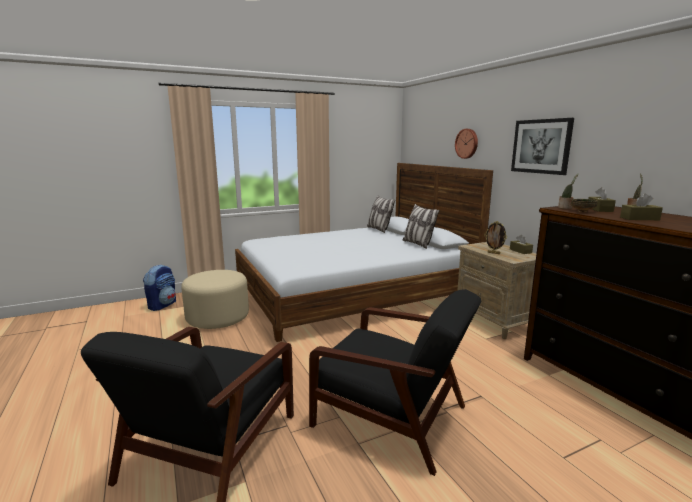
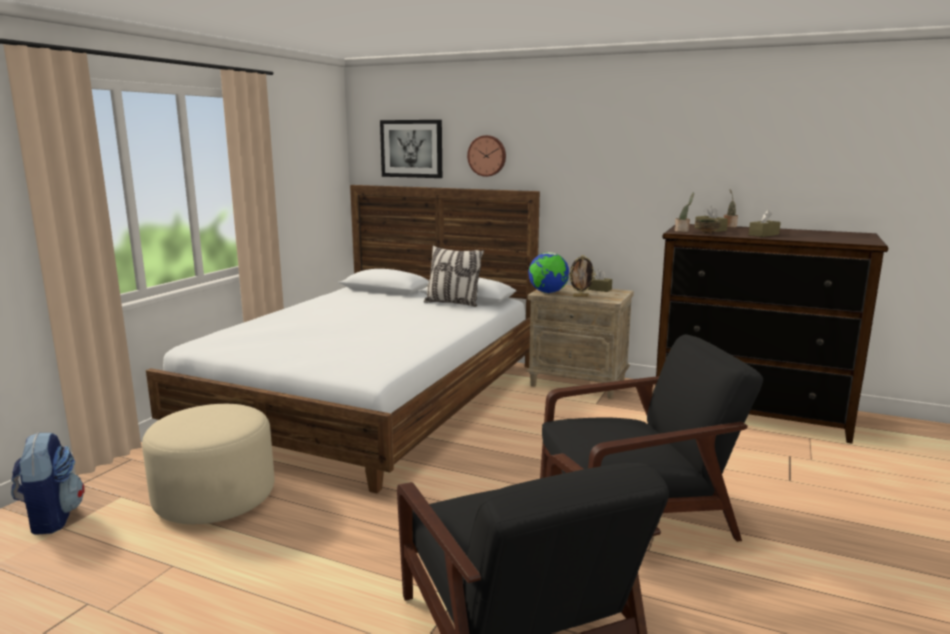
camera: 40 degrees left, 0 degrees up
pillow [367,196,395,233] -> none
picture [511,118,574,175] -> picture moved to [380,120,442,178]
none -> globe [528,252,569,293]

